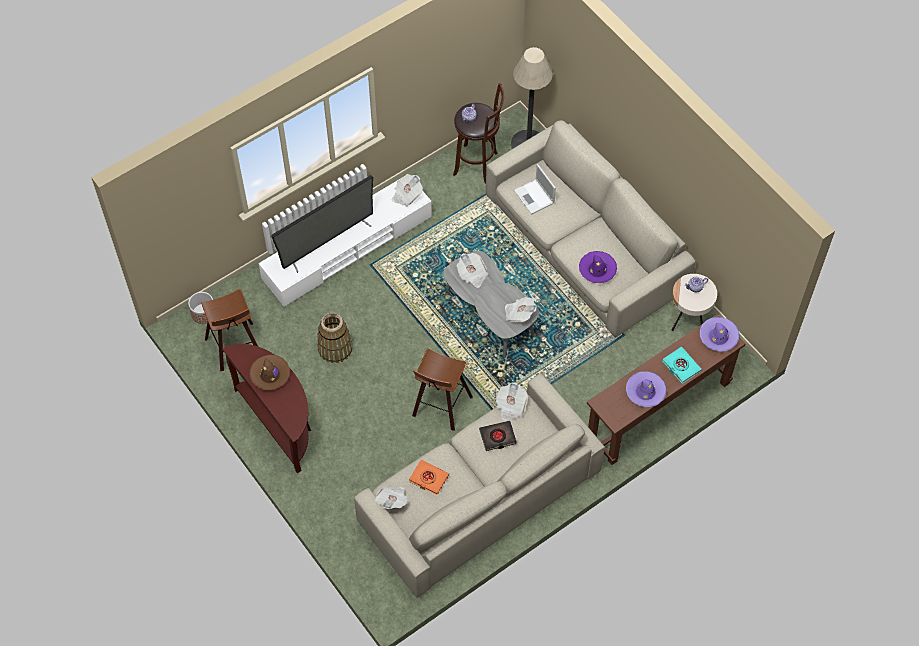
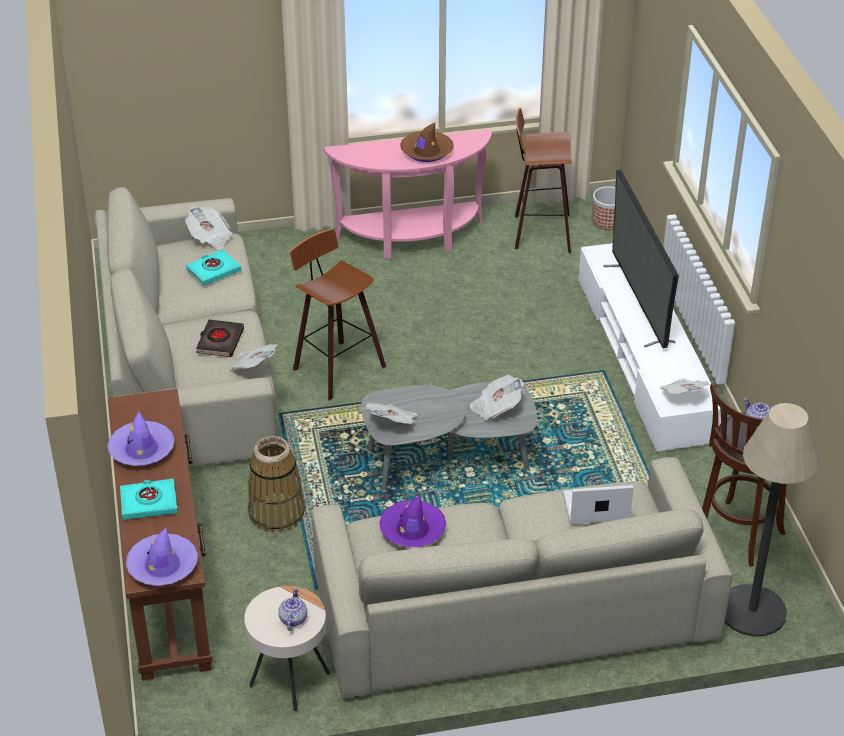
camera: 115 degrees right, 20 degrees down
brown console table [222,344,311,473] -> pink console table [324,129,492,259]
basket [317,312,352,363] -> basket moved to [248,436,305,533]
orange book [409,460,449,495] -> turquoise book [185,249,241,286]

